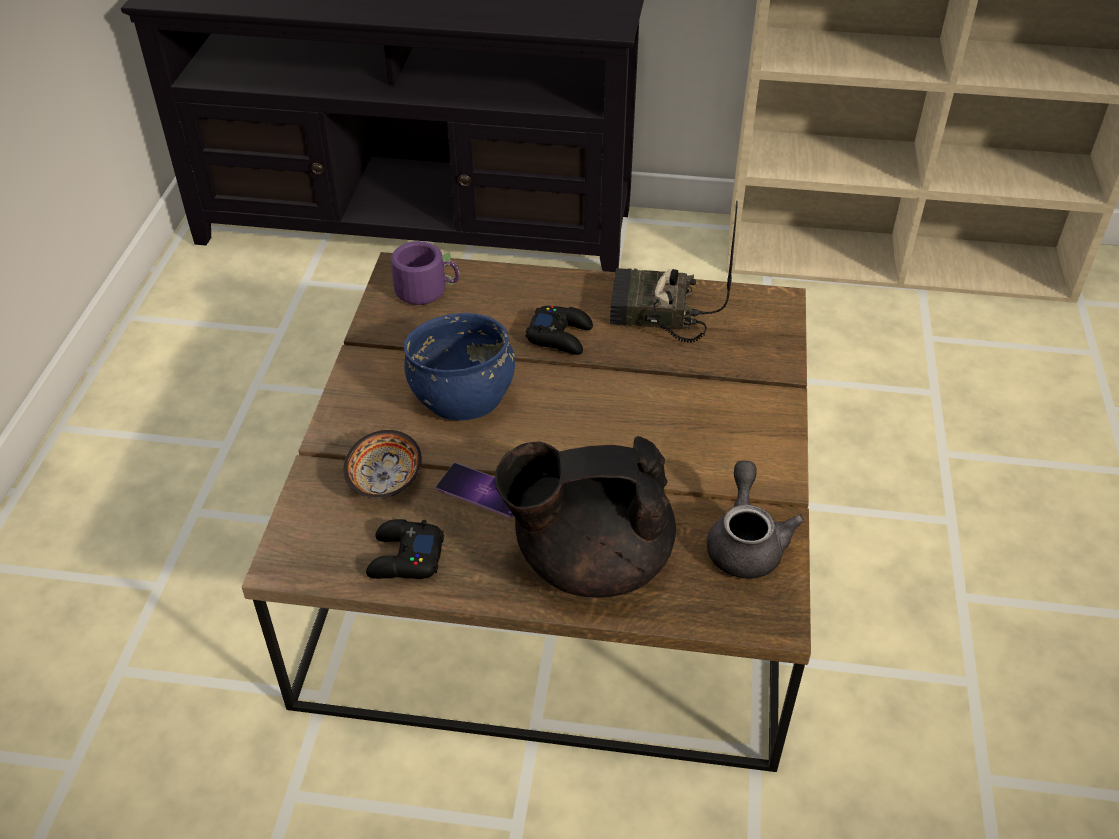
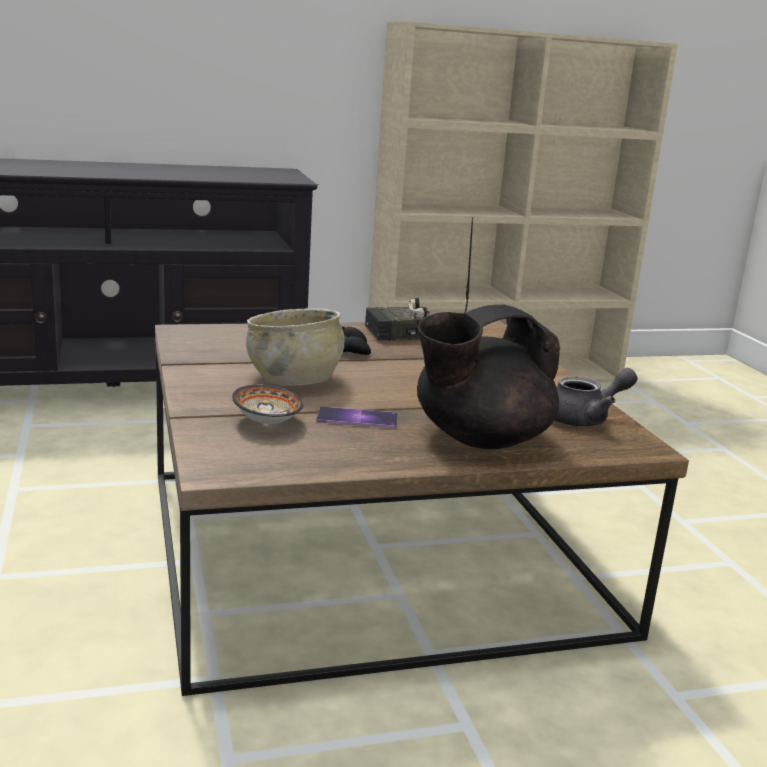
camera: 25 degrees left, 25 degrees down
black game controller [366,519,444,579] -> none
purple mug [391,241,460,305] -> none
blue bowl [404,313,515,420] -> beige bowl [246,309,345,386]
grey teapot [707,460,805,579] -> grey teapot turned 90 degrees clockwise [555,368,637,427]

